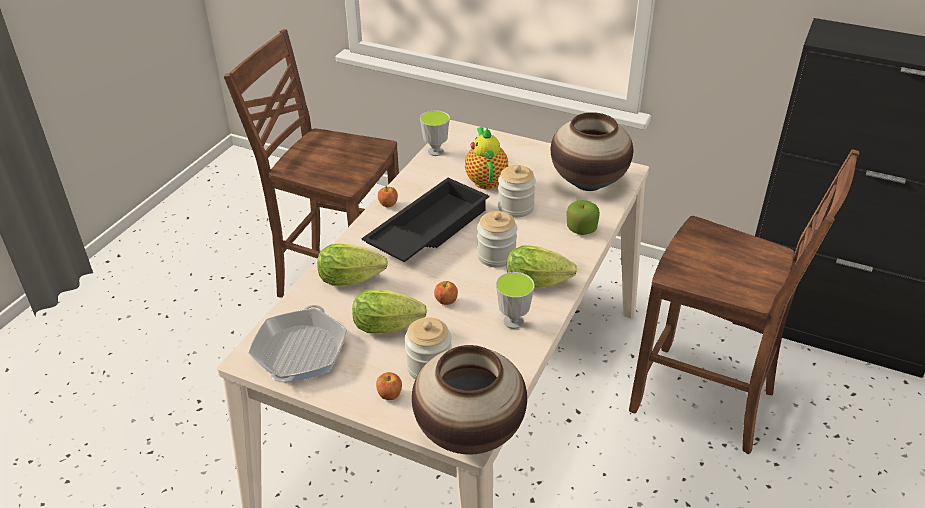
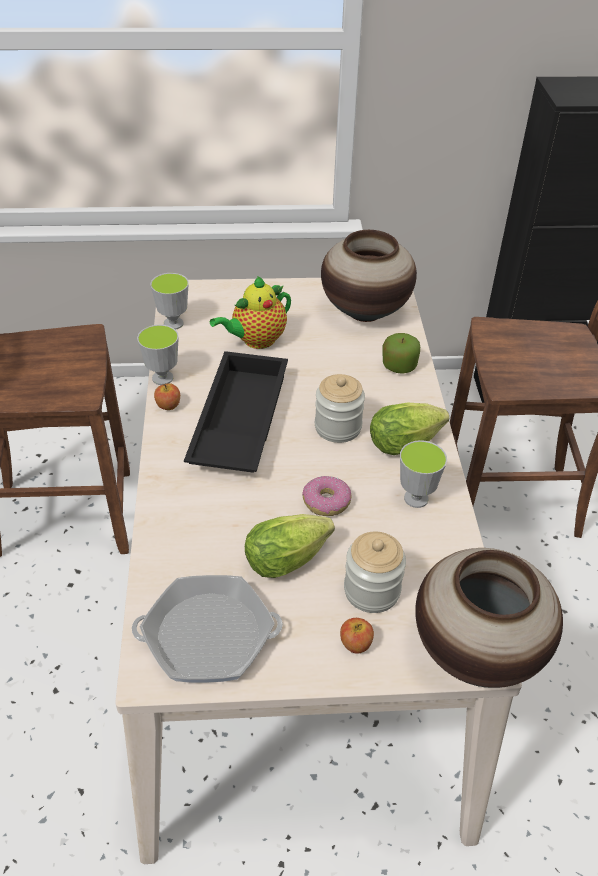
camera: 30 degrees left, 5 degrees up
frying pan [248,305,347,383] -> frying pan turned 75 degrees counterclockwise [132,575,283,683]
lettuce [317,244,388,286] -> none
apple [434,281,458,305] -> donut [302,476,352,516]
teapot [465,127,508,189] -> teapot turned 90 degrees counterclockwise [210,276,291,349]
jar [498,165,536,218] -> none
none -> cup [137,325,179,385]

